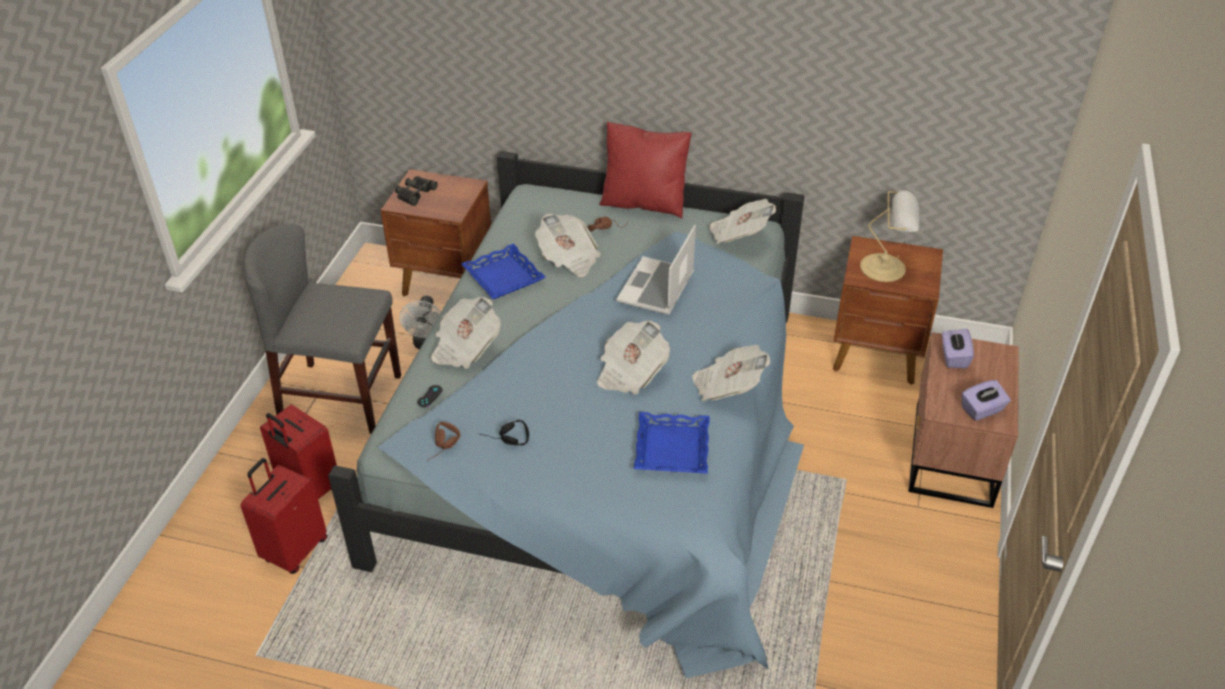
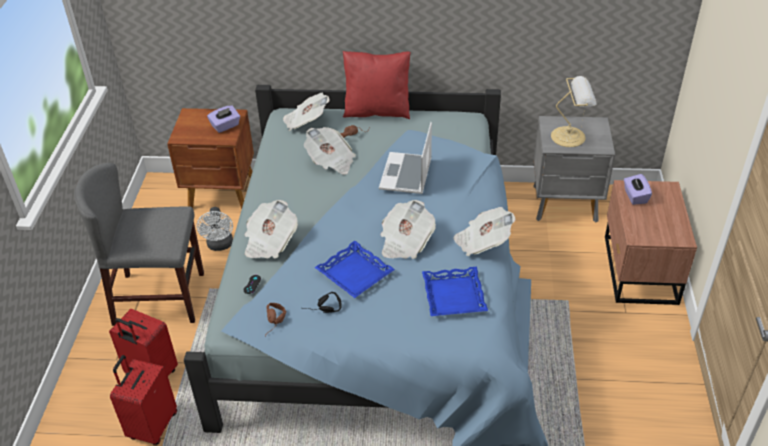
camera: 10 degrees left, 0 degrees up
black binoculars [395,176,438,206] -> none
blue tray [461,243,546,299] -> blue tray moved to [315,241,395,298]
newspaper [709,199,776,244] -> newspaper moved to [283,93,329,131]
brown nightstand [833,236,943,385] -> grey nightstand [533,116,615,222]
purple tissue box [962,380,1011,421] -> purple tissue box moved to [207,105,240,133]

